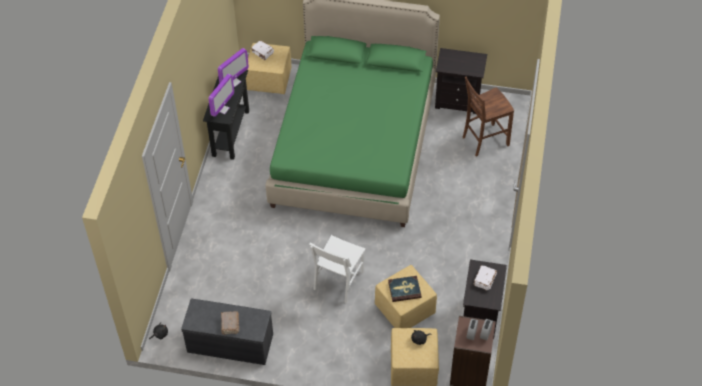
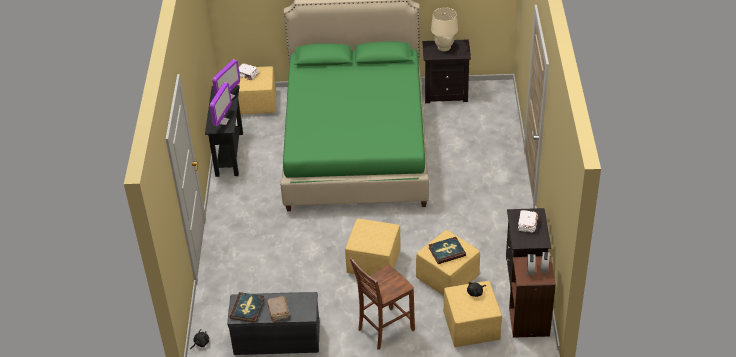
camera: 10 degrees left, 10 degrees down
white chair [309,235,366,303] -> yellow ottoman [345,219,401,276]
brown chair [463,76,514,157] -> brown chair moved to [350,257,415,350]
none -> book [230,292,264,322]
none -> beige table lamp [431,7,458,51]

